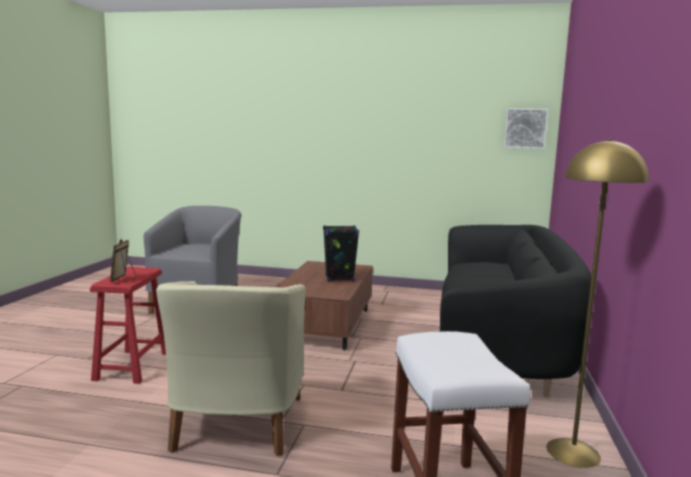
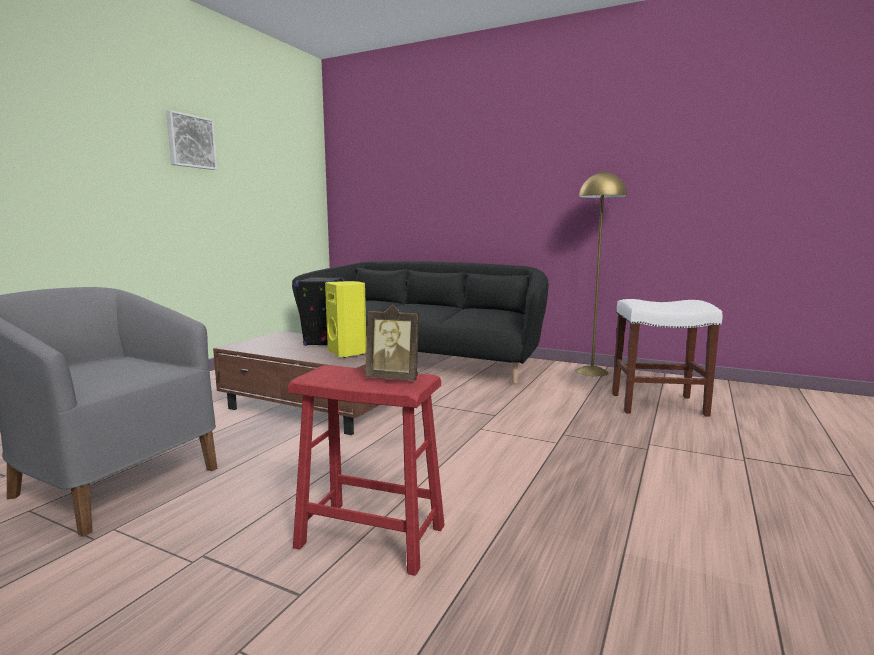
camera: 75 degrees left, 0 degrees up
beige armchair [156,281,306,456] -> none
picture [504,108,548,149] -> picture moved to [166,110,217,170]
none -> yellow speaker [325,281,367,358]

